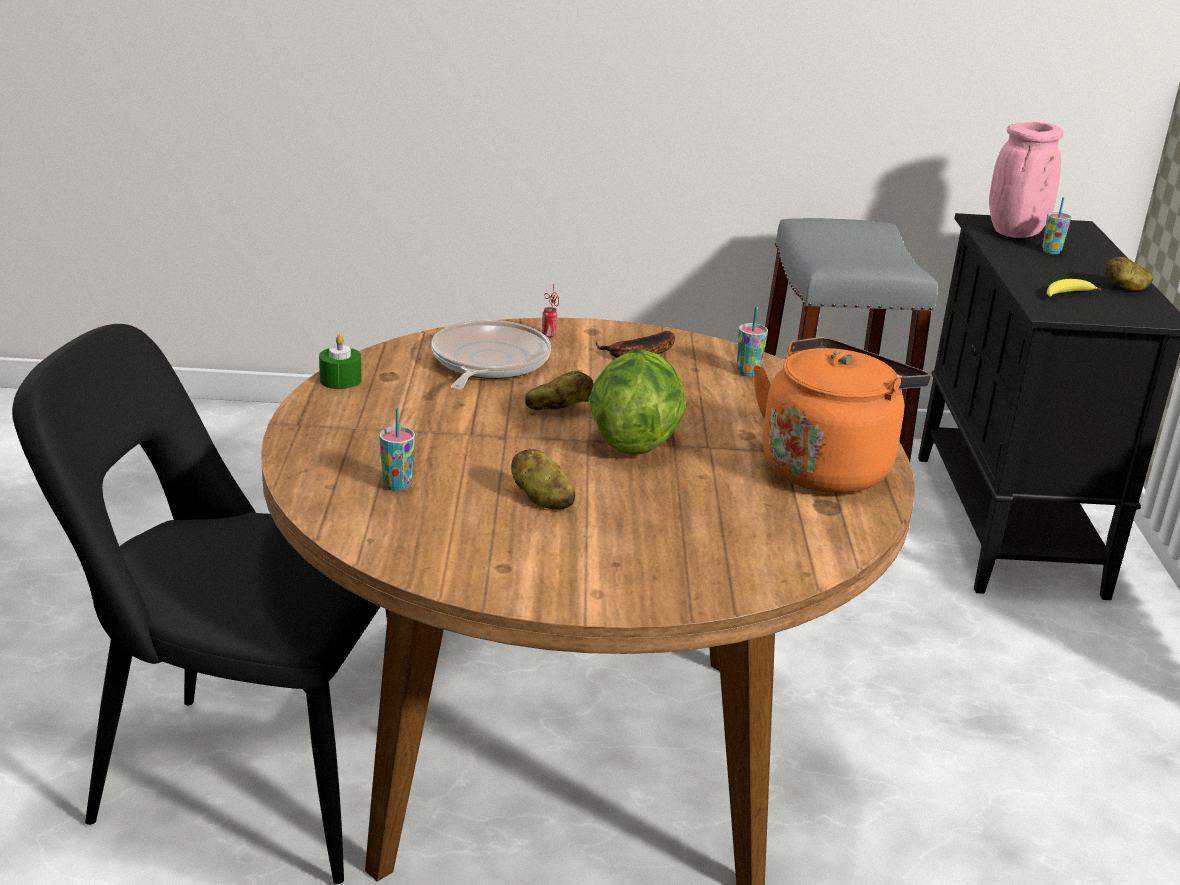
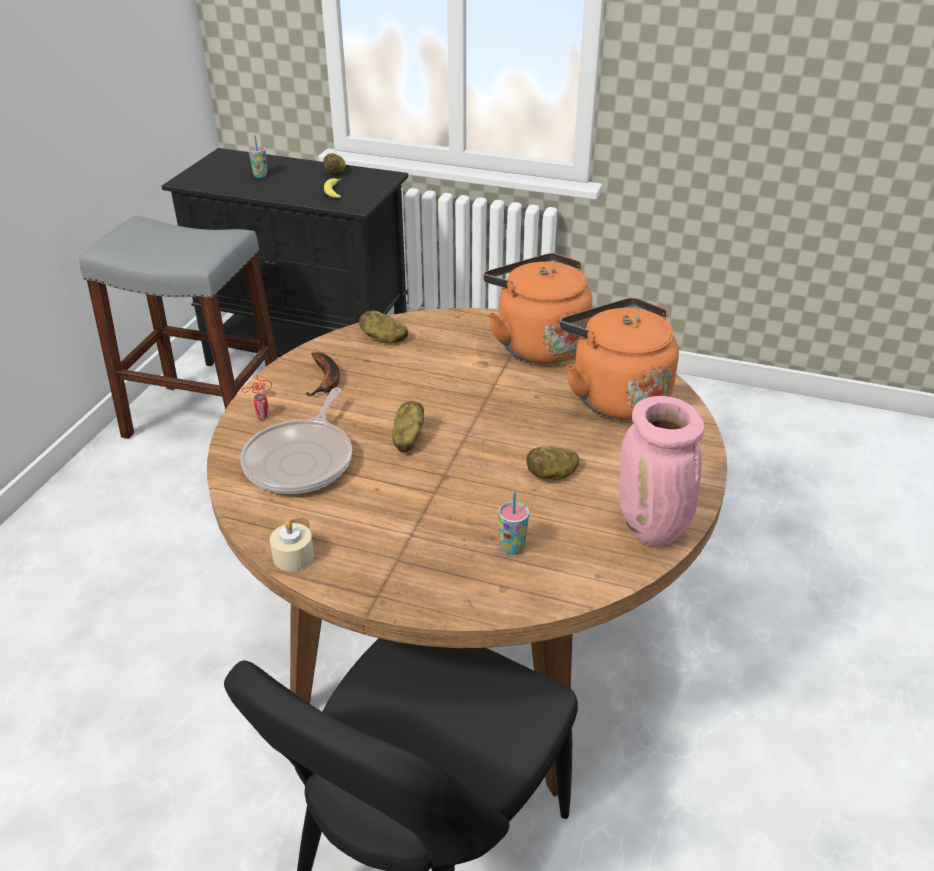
camera: 70 degrees left, 10 degrees up
green candle [319,334,362,389] -> beige candle [270,520,314,571]
frying pan [431,320,551,390] -> frying pan turned 105 degrees counterclockwise [240,387,352,494]
lettuce [589,350,686,455] -> none
cup [737,306,768,377] -> potato [359,311,408,344]
pink vase [989,122,1063,238] -> pink vase moved to [619,396,705,546]
none -> orange kettle [560,298,679,420]

